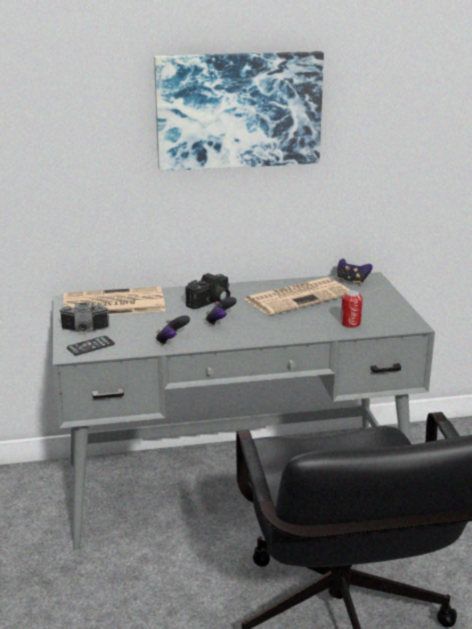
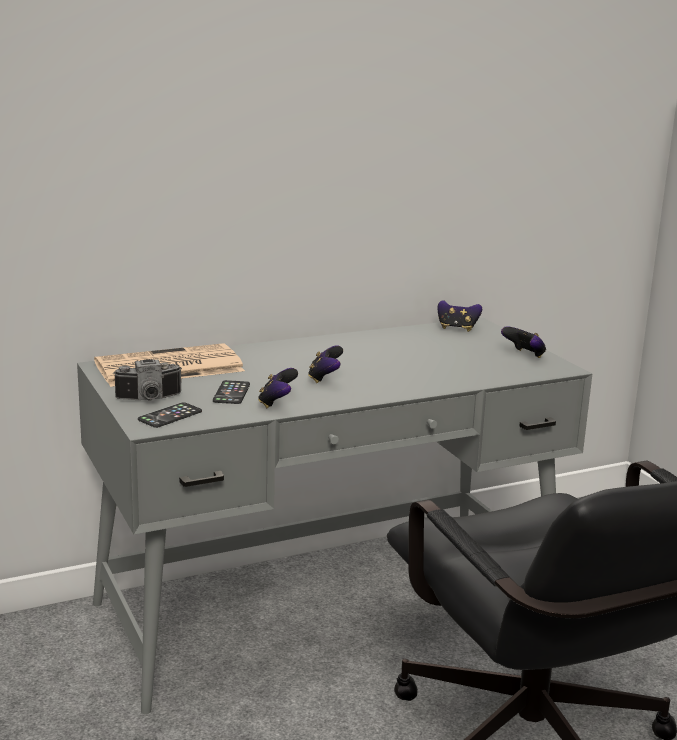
camera: 15 degrees left, 5 degrees down
picture [154,51,324,171] -> none
camera [186,273,230,309] -> none
newspaper [244,277,350,315] -> none
can [341,290,363,328] -> none
none -> phone [213,380,250,404]
none -> game controller [501,326,546,358]

